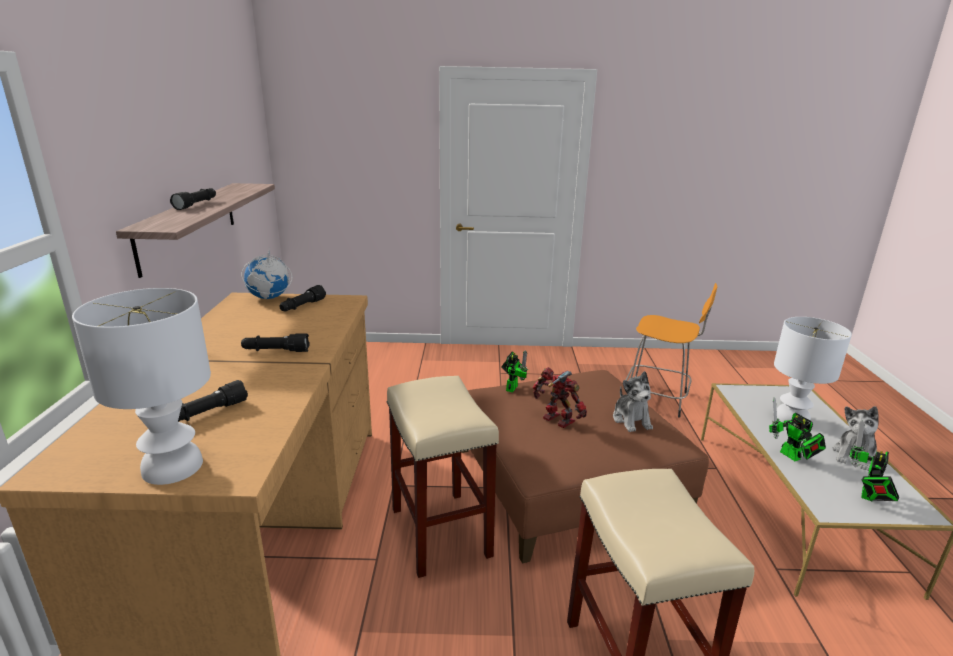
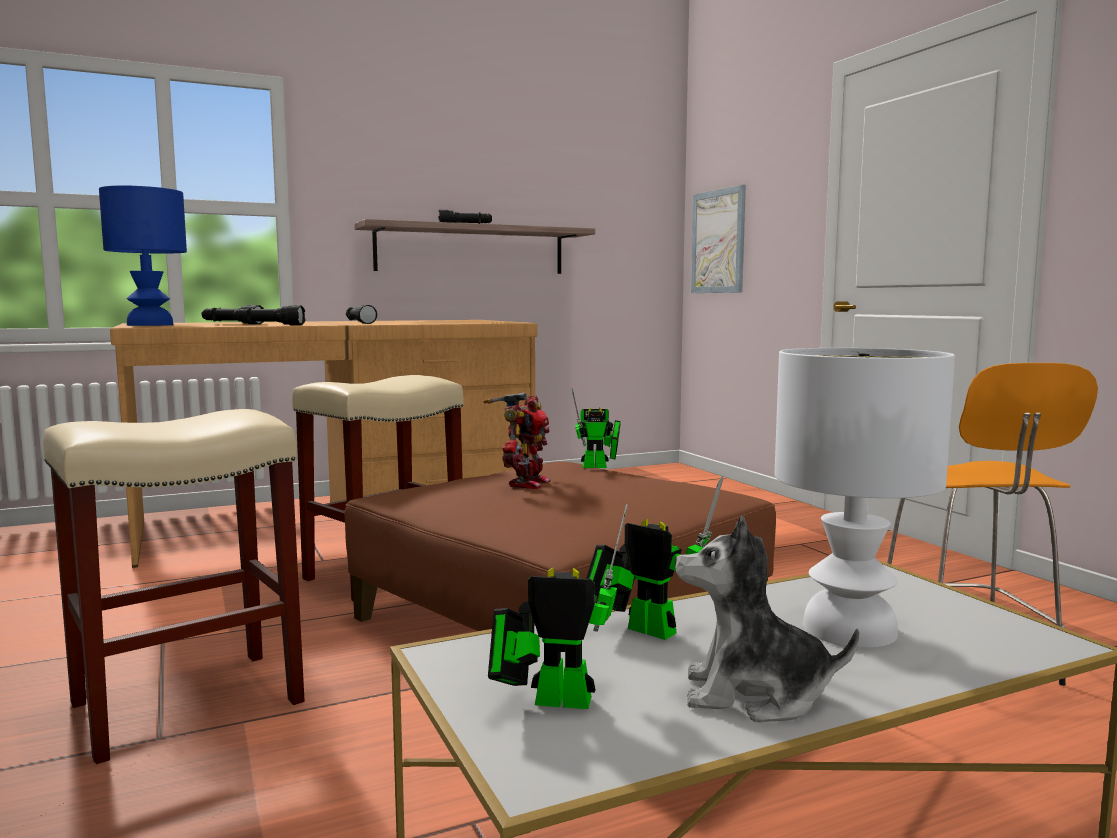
camera: 65 degrees right, 15 degrees down
white table lamp [72,288,211,485] -> blue table lamp [99,185,187,326]
globe [242,247,292,299] -> none
black flashlight [279,285,326,311] -> black flashlight moved to [233,305,306,325]
plush toy [613,371,653,432] -> none
toy robot [769,397,826,461] -> toy robot turned 90 degrees clockwise [586,476,723,640]
none -> picture [691,185,746,293]

